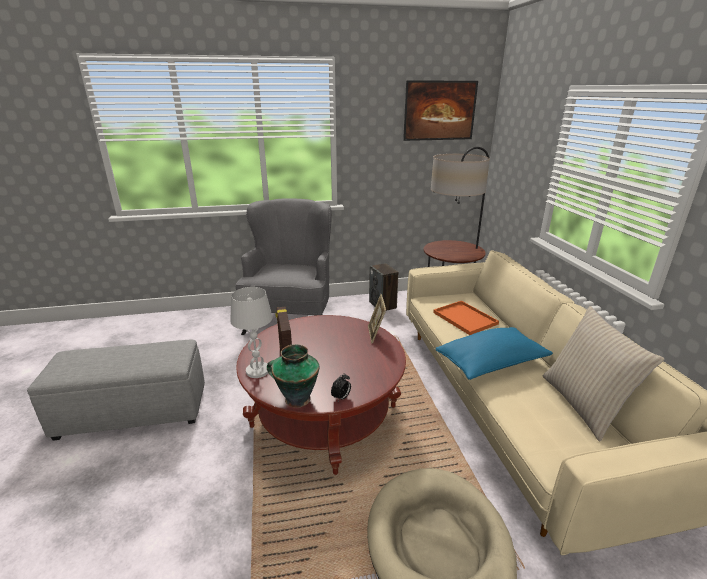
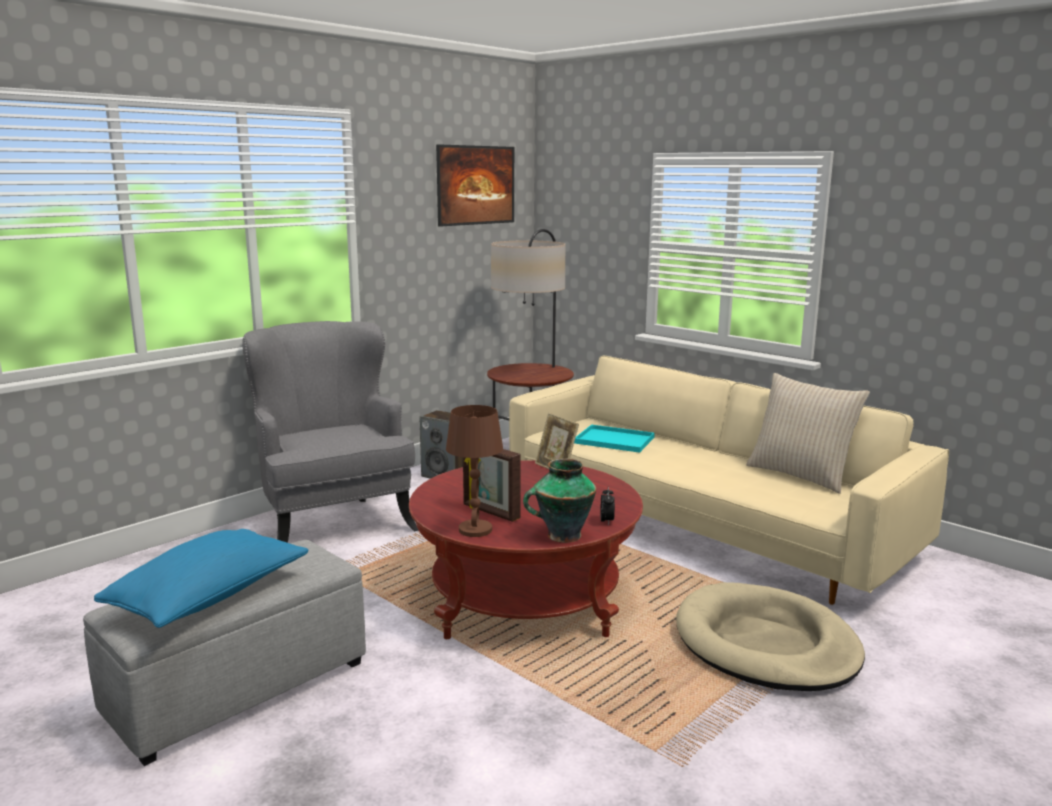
camera: 35 degrees left, 10 degrees down
white table lamp [230,287,273,378] -> brown table lamp [446,405,503,537]
orange tray [433,301,499,335] -> turquoise tray [574,425,655,453]
blue pillow [436,327,553,380] -> blue pillow moved to [94,529,309,628]

